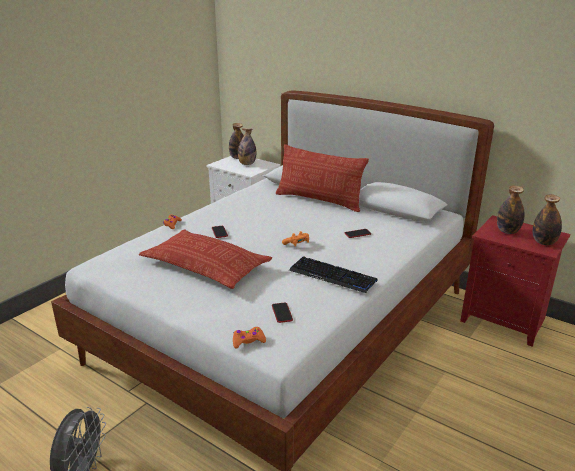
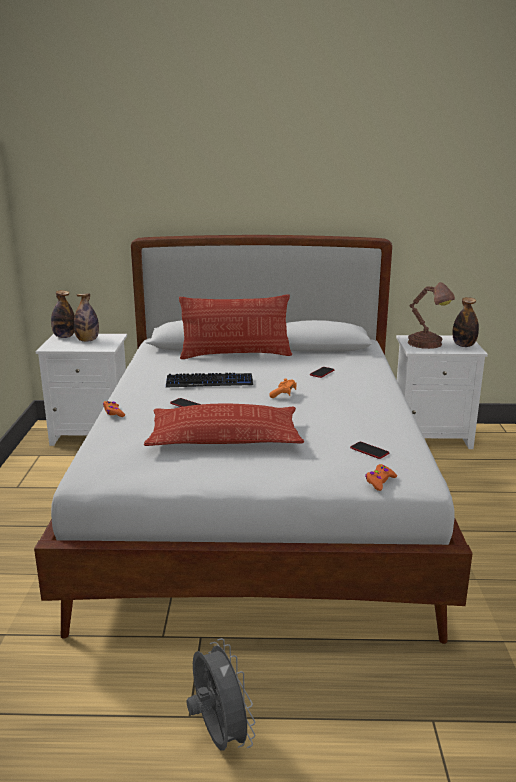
camera: 35 degrees left, 5 degrees down
keyboard [289,256,378,293] -> keyboard moved to [166,373,253,388]
red nightstand [460,215,571,347] -> white nightstand [396,335,488,449]
bottle [497,185,524,234] -> brown table lamp [408,282,455,349]

